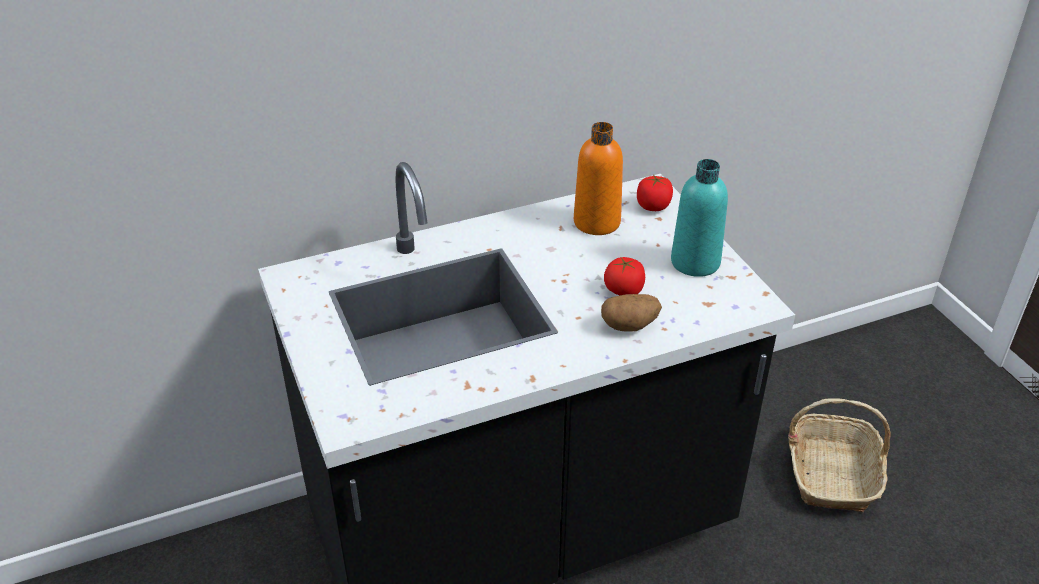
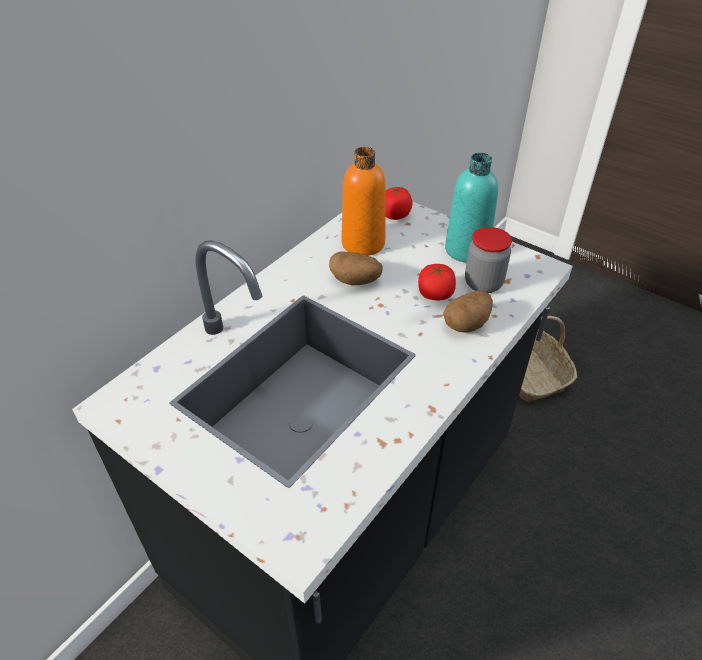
camera: 30 degrees left, 5 degrees up
none -> potato [329,252,383,286]
none -> jar [465,227,512,293]

